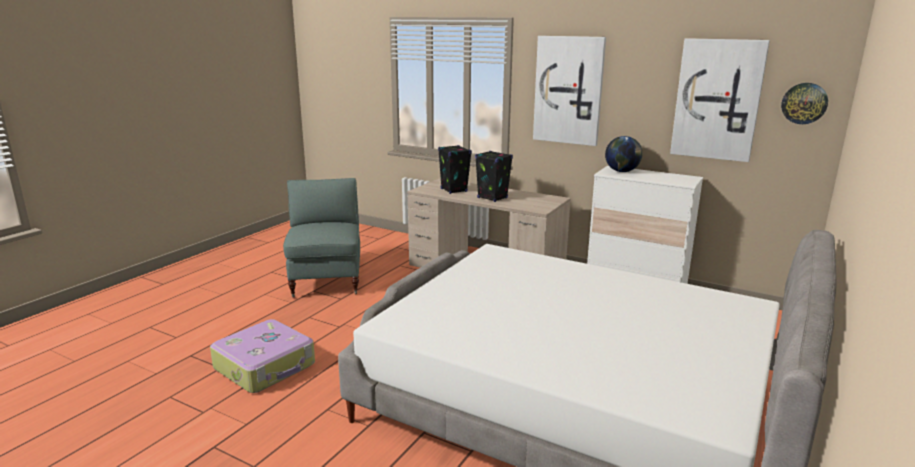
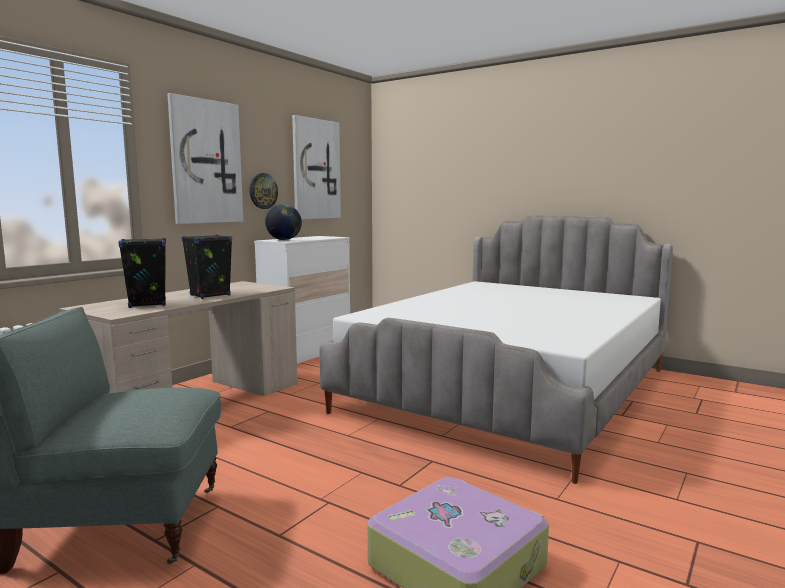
camera: 85 degrees left, 10 degrees down
wall clock [781,83,828,124] -> wall clock moved to [249,173,278,209]

